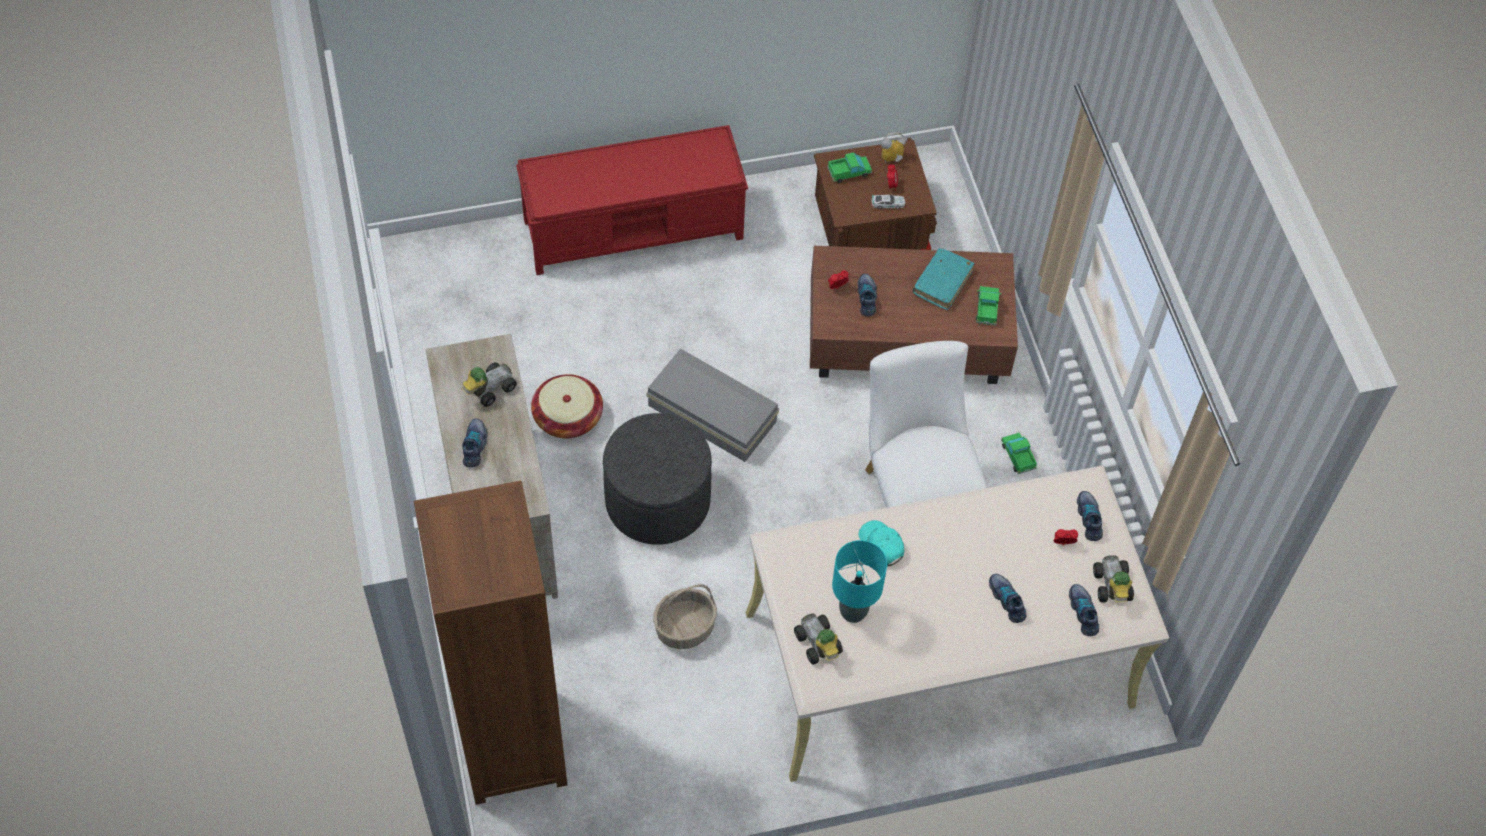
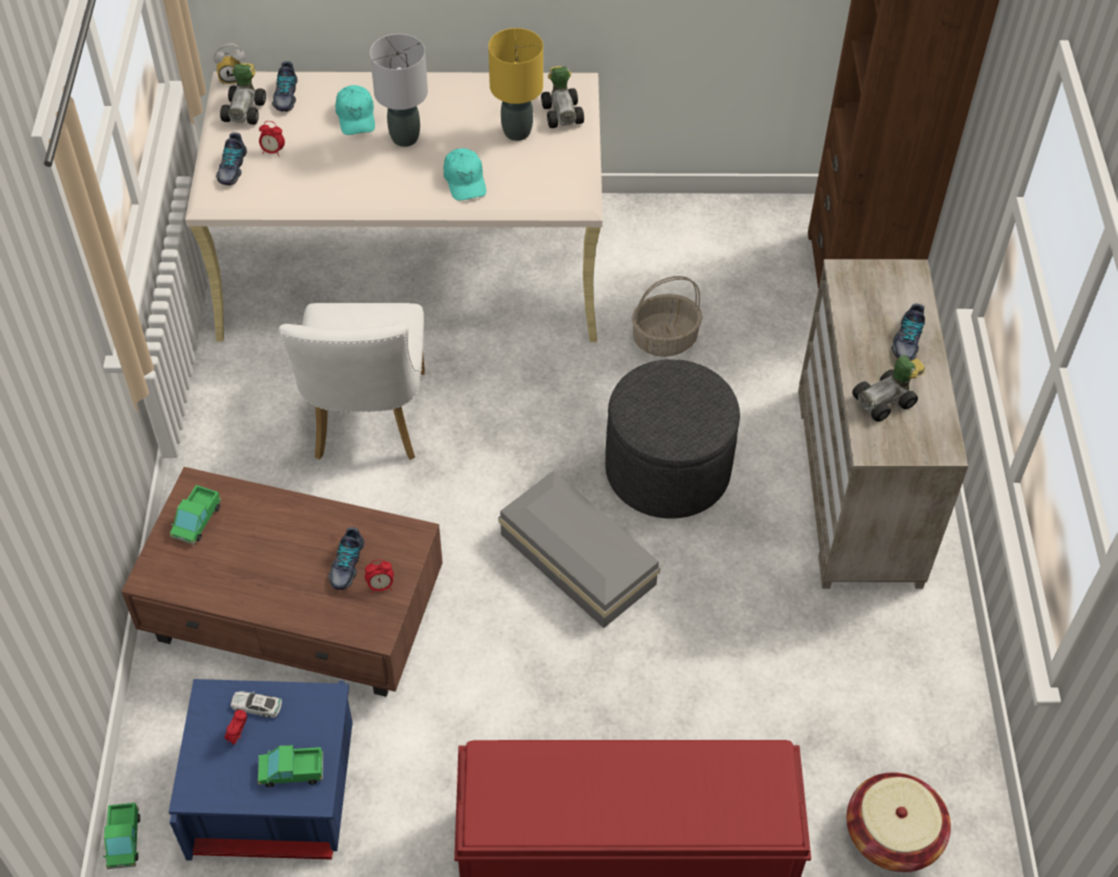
camera: 165 degrees left, 5 degrees down
basket [531,374,603,438] -> basket moved to [847,772,951,872]
brown storage box [814,138,937,250] -> blue storage box [169,679,353,861]
turquoise table lamp [832,540,887,623] -> yellow table lamp [488,28,543,141]
alarm clock [881,132,906,162] -> alarm clock moved to [214,43,245,85]
turquoise book [913,248,974,310] -> none
shoe [989,574,1026,623] -> turquoise cap [335,85,375,135]
toy truck [1001,433,1037,474] -> toy truck moved to [103,803,140,869]
none -> grey table lamp [370,34,428,147]

